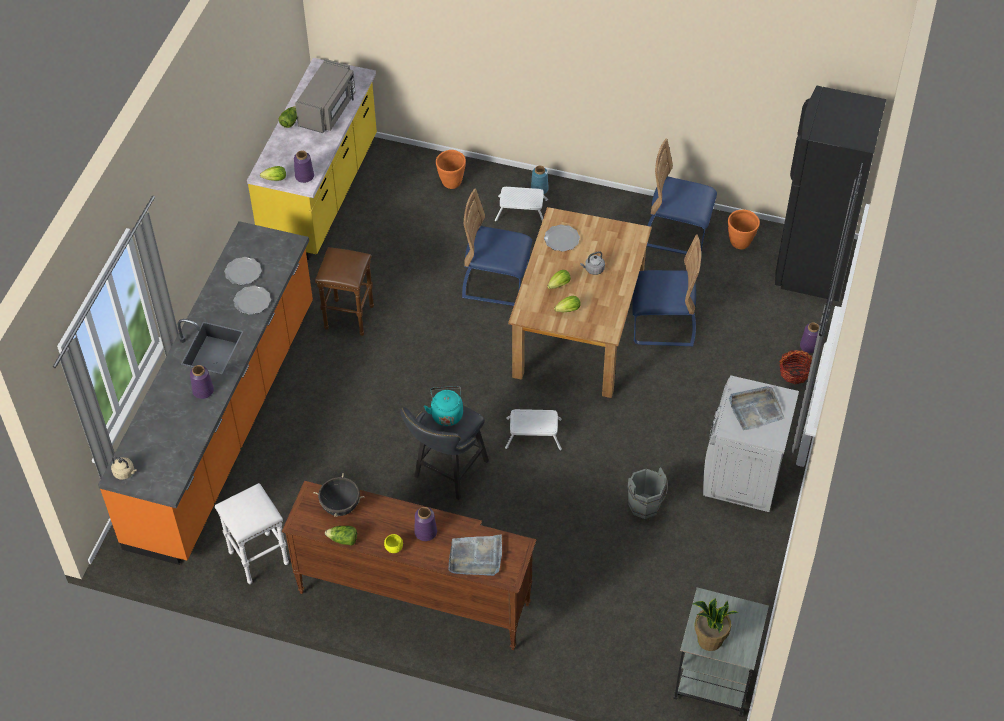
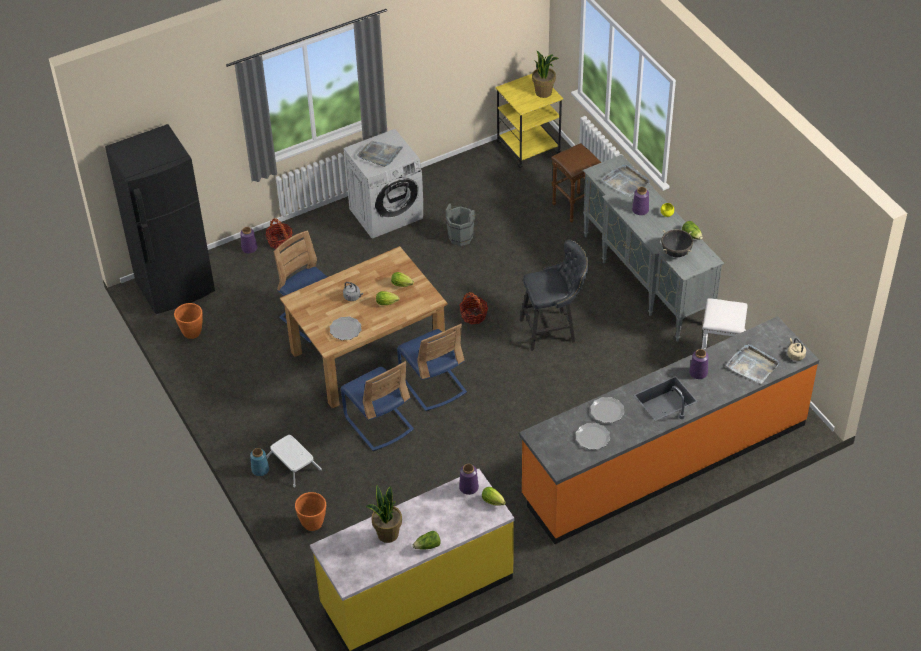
camera: 135 degrees left, 5 degrees down
brown cabinet [282,481,537,650] -> grey cabinet [583,155,724,342]
grey microwave [295,59,355,133] -> potted plant [366,485,402,543]
brown stool [315,247,374,336] -> brown stool moved to [551,143,602,222]
turquoise kettle [424,386,463,426] -> none
white step ladder [505,409,562,450] -> basket [459,292,488,324]
blue chair [647,139,717,254] -> blue chair moved to [397,324,467,411]
grey cart [673,587,769,717] -> yellow cart [496,74,563,168]
none -> grey tray [726,344,779,384]

